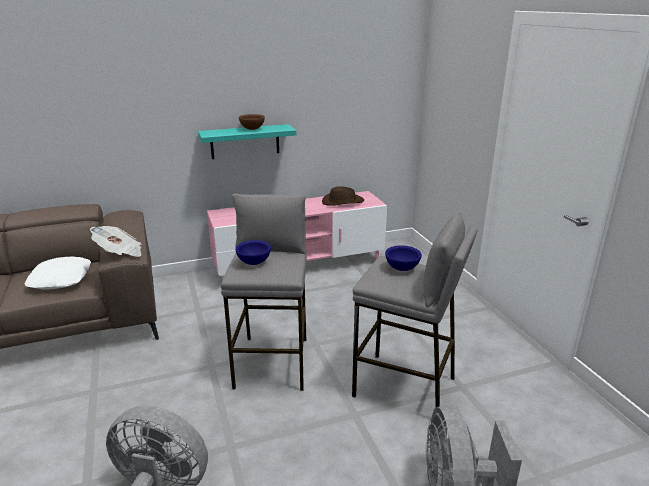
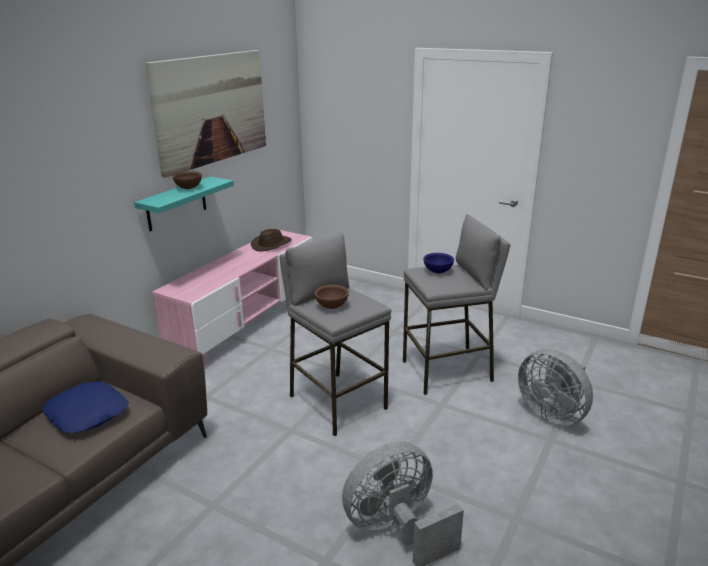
camera: 40 degrees left, 0 degrees up
white pillow [24,257,91,290] -> blue pillow [42,381,128,433]
newspaper [90,226,142,257] -> none
blue bowl [235,240,271,265] -> brown bowl [314,285,349,309]
none -> picture [145,50,266,178]

